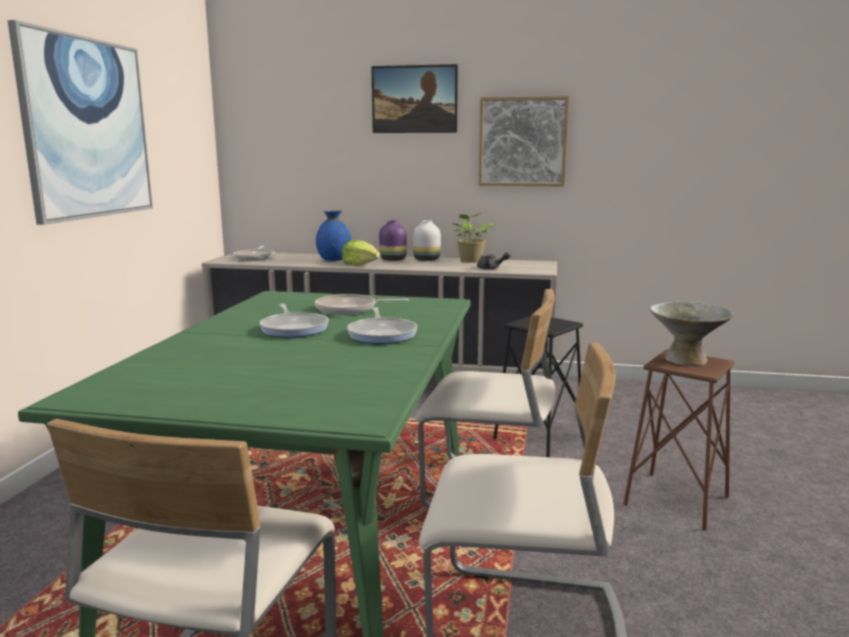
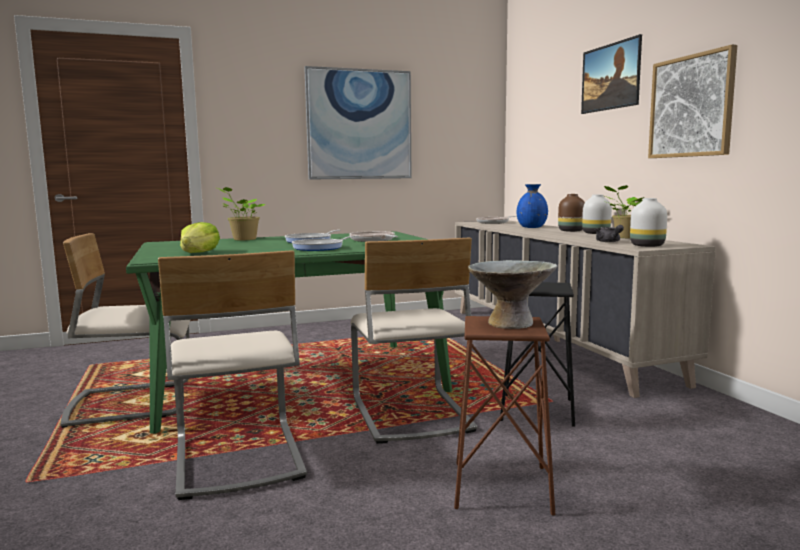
camera: 60 degrees right, 5 degrees down
lettuce [342,240,380,266] -> lettuce moved to [180,222,220,253]
purple vase [379,220,407,261] -> brown vase [558,194,585,232]
none -> potted plant [217,187,265,240]
none -> white vase [630,198,667,247]

